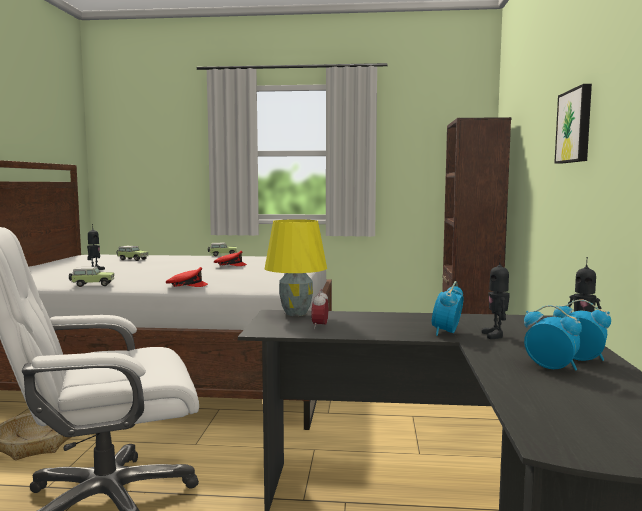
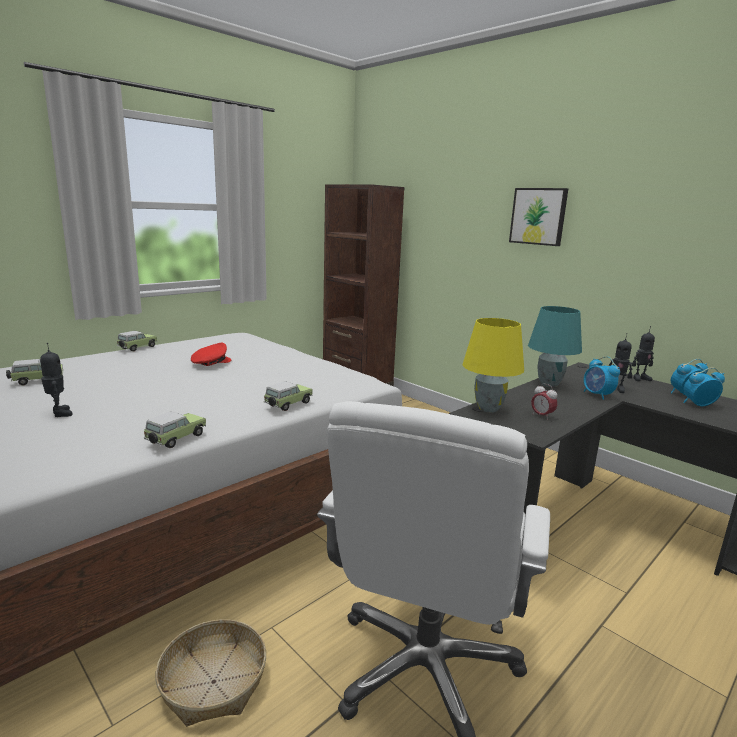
camera: 50 degrees left, 10 degrees up
red cap [166,267,208,287] -> toy car [264,381,313,411]
none -> turquoise table lamp [528,306,582,387]

